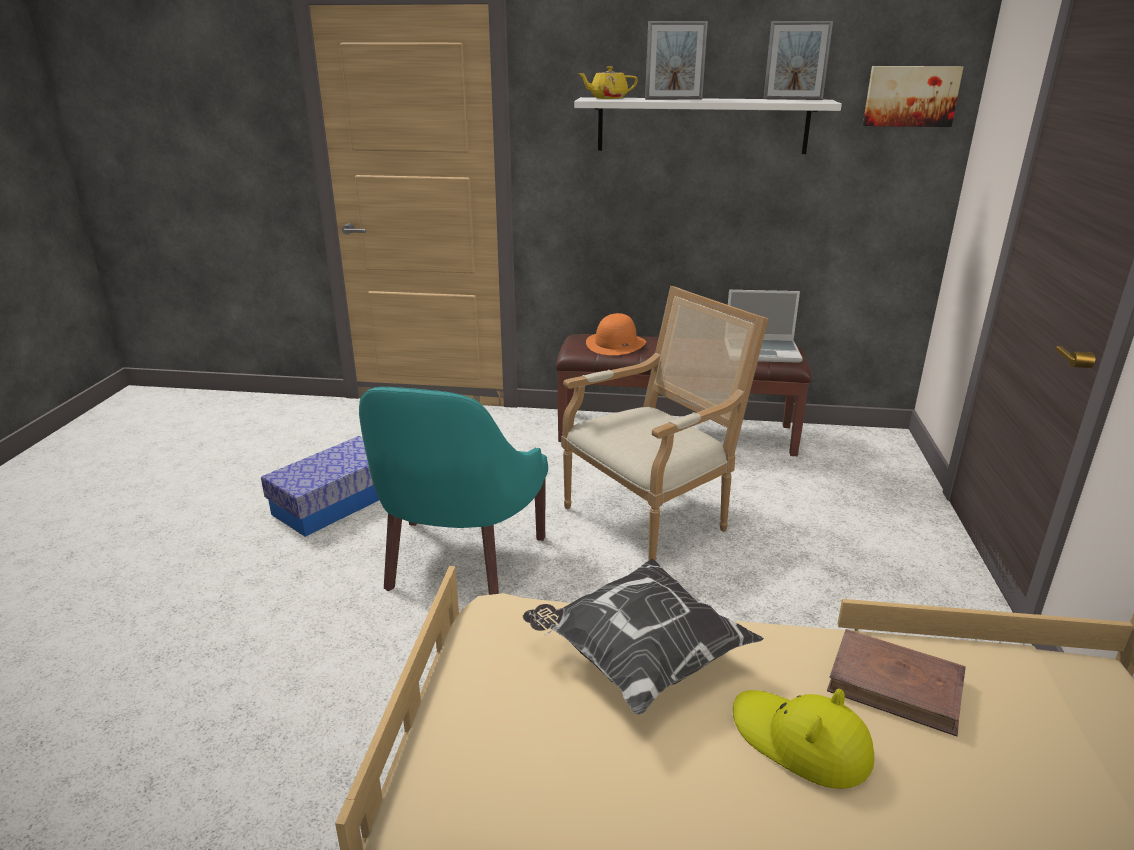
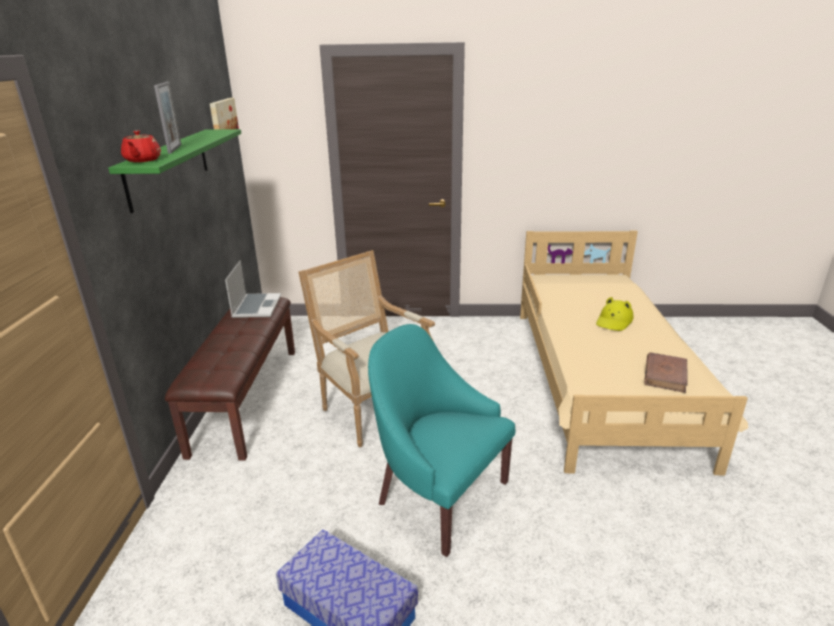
camera: 95 degrees left, 0 degrees up
turquoise armchair [359,387,548,595] -> turquoise armchair turned 150 degrees counterclockwise [368,324,516,557]
pillow [523,558,764,715] -> none
white shelf [574,97,842,154] -> green shelf [108,129,241,213]
yellow teapot [578,66,638,99] -> red teapot [121,131,161,162]
orange hat [586,313,646,355] -> none
picture frame [763,21,833,100] -> none
brown book [827,629,966,736] -> brown book moved to [644,352,688,393]

